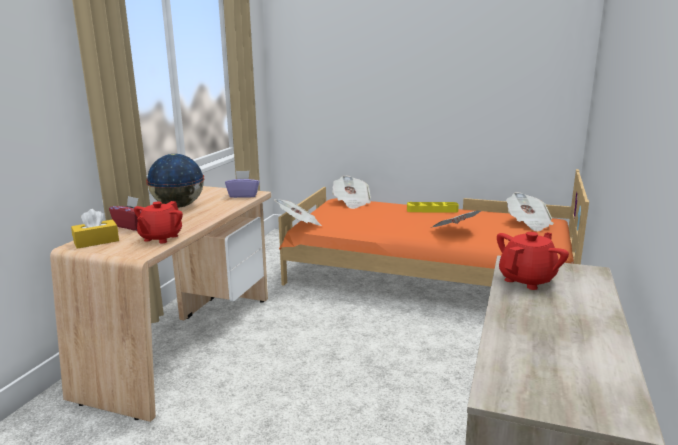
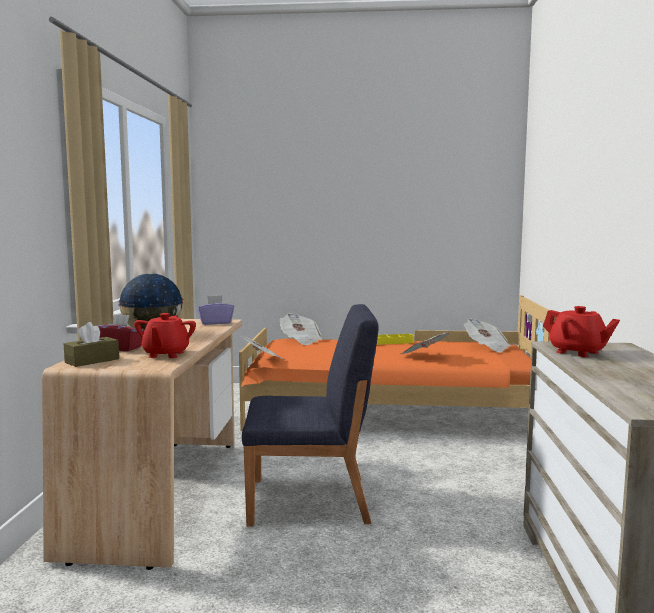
camera: 15 degrees left, 10 degrees down
yellow tissue box [71,209,119,249] -> brown tissue box [64,322,119,367]
red teapot [497,232,569,290] -> red teapot turned 105 degrees clockwise [543,306,620,357]
none -> blue chair [242,304,379,527]

